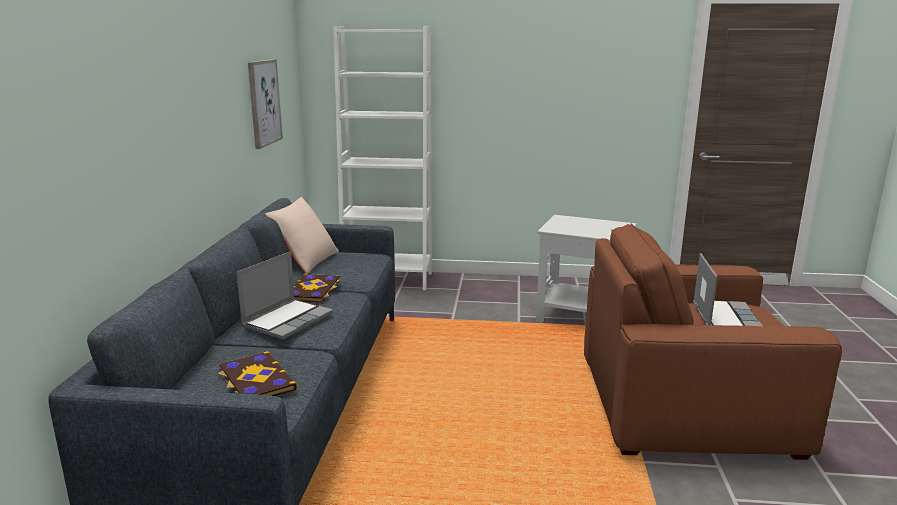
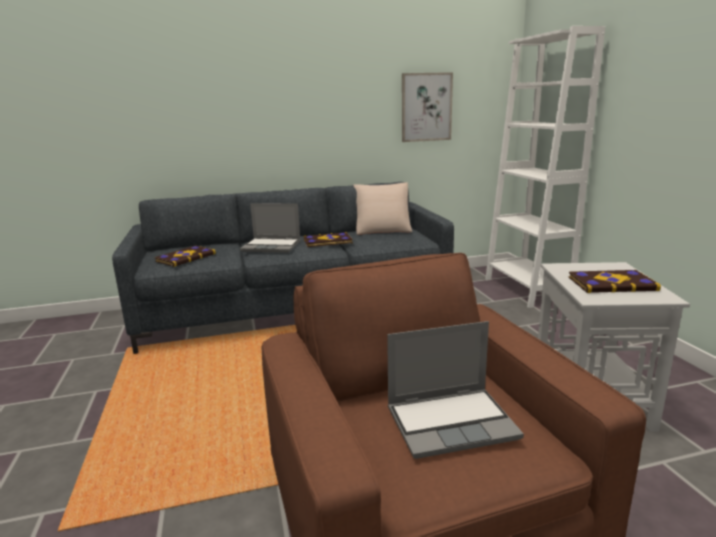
camera: 70 degrees right, 0 degrees up
none -> book [568,270,661,293]

